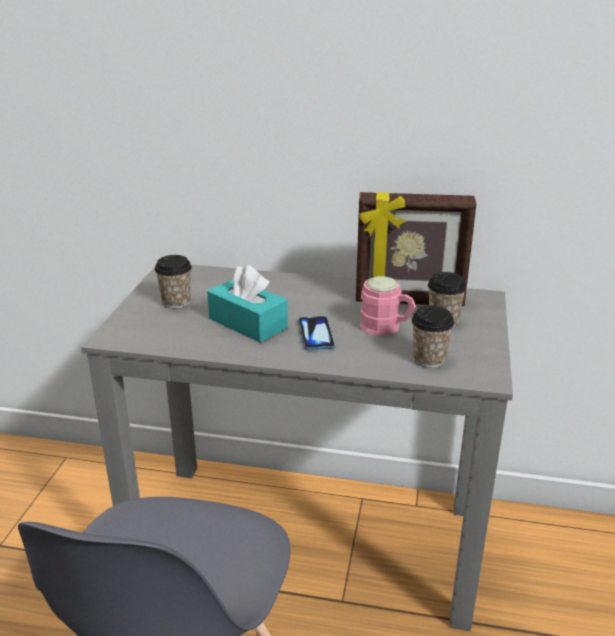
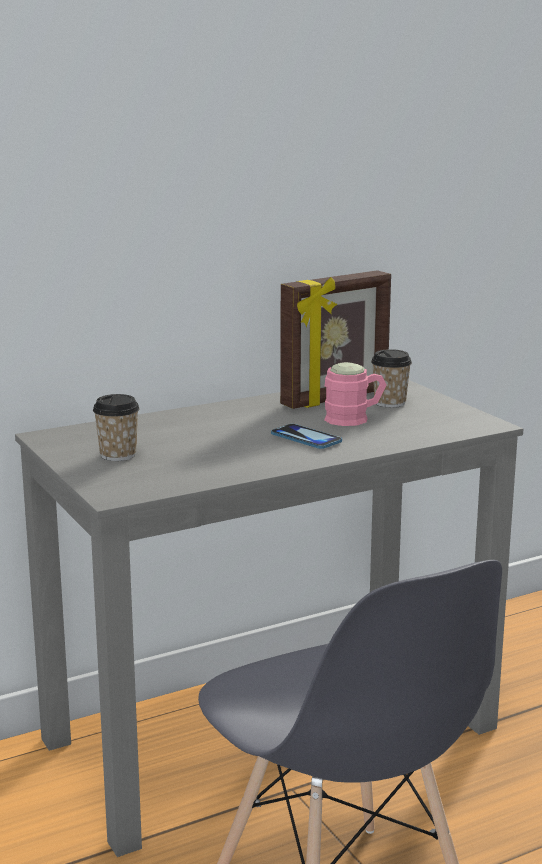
camera: 40 degrees left, 10 degrees down
turquoise tissue box [207,265,288,343] -> none
cup [412,306,454,368] -> none

